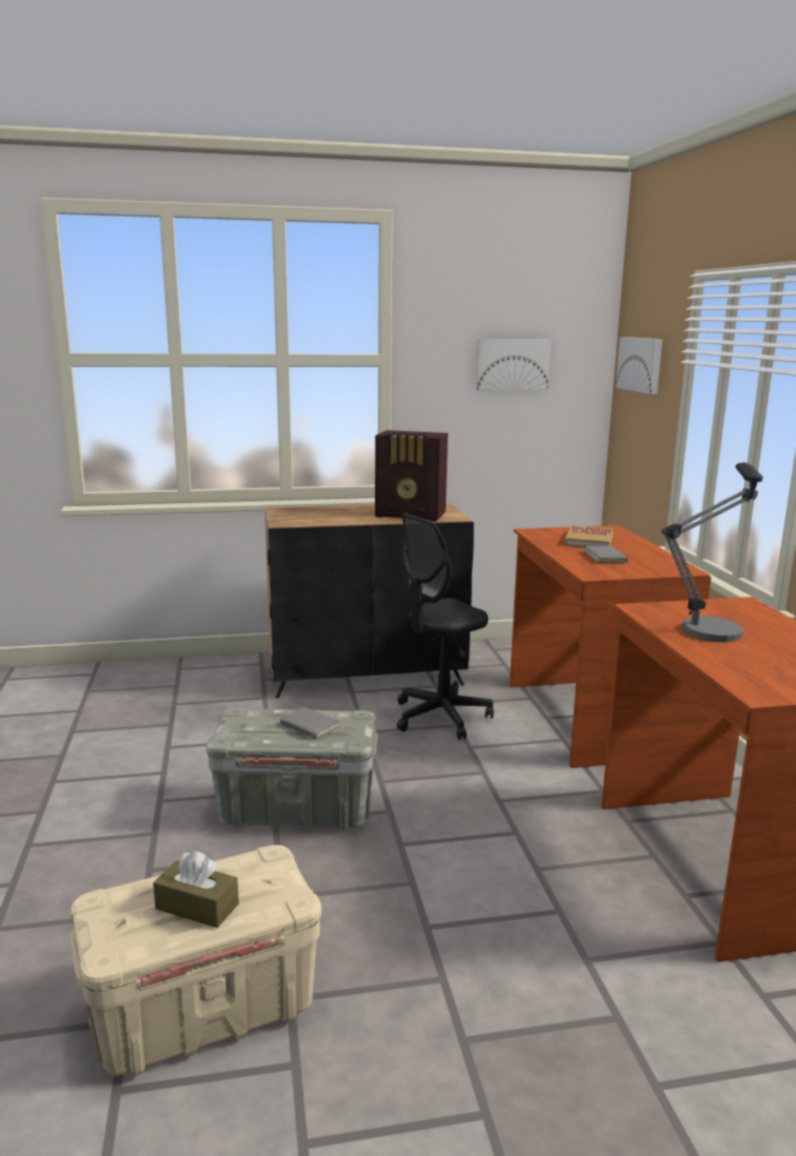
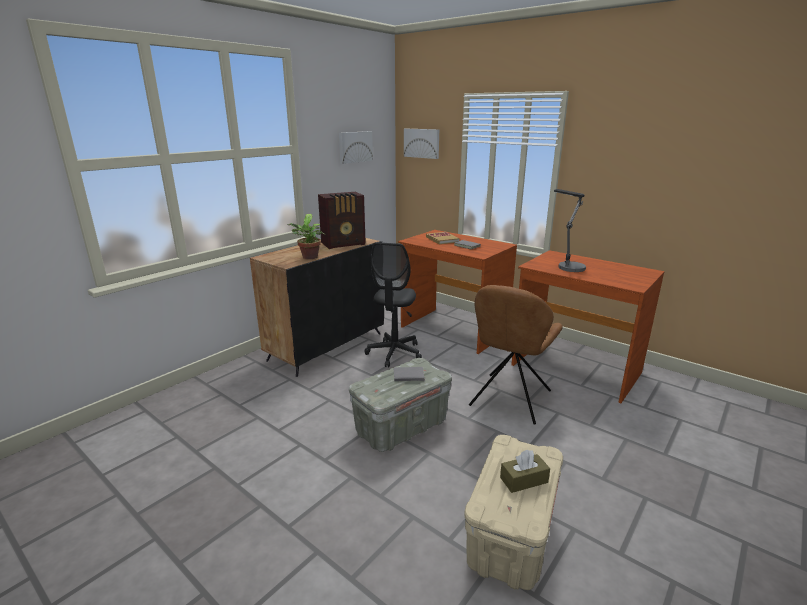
camera: 40 degrees left, 5 degrees up
none -> potted plant [287,214,325,259]
none -> brown chair [469,285,563,425]

